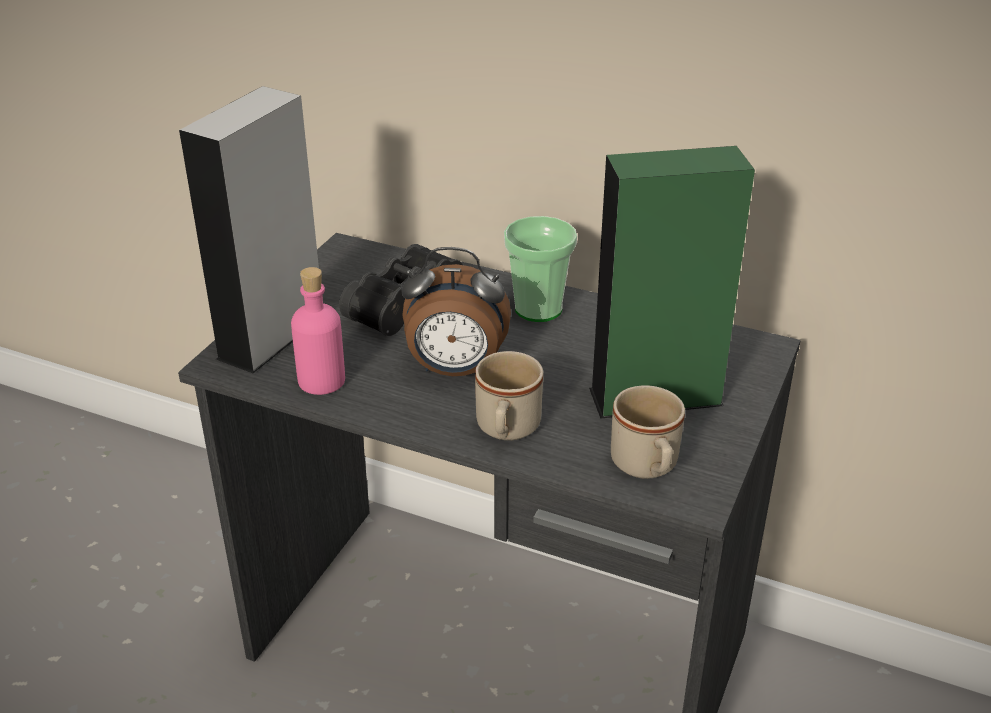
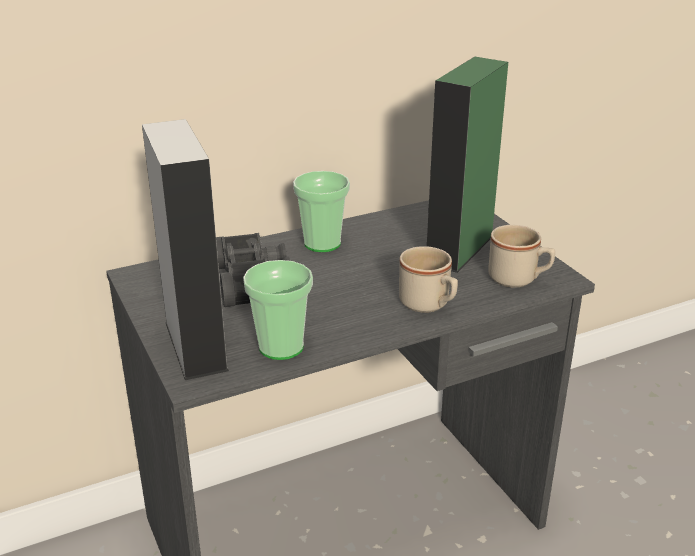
camera: 50 degrees left, 5 degrees down
pink bottle [291,267,345,395] -> cup [243,260,313,360]
alarm clock [402,247,511,376] -> none

